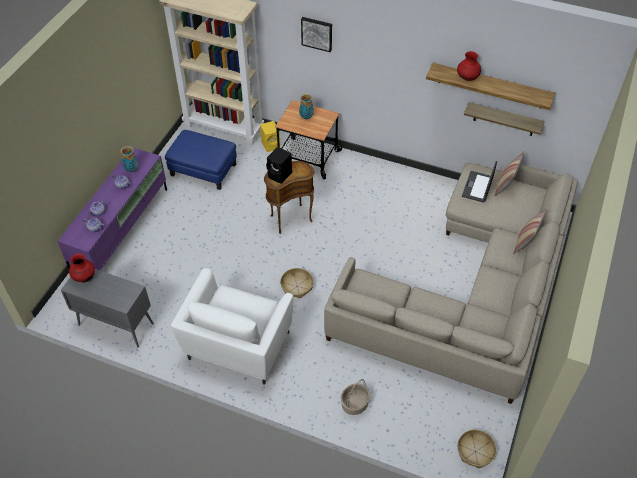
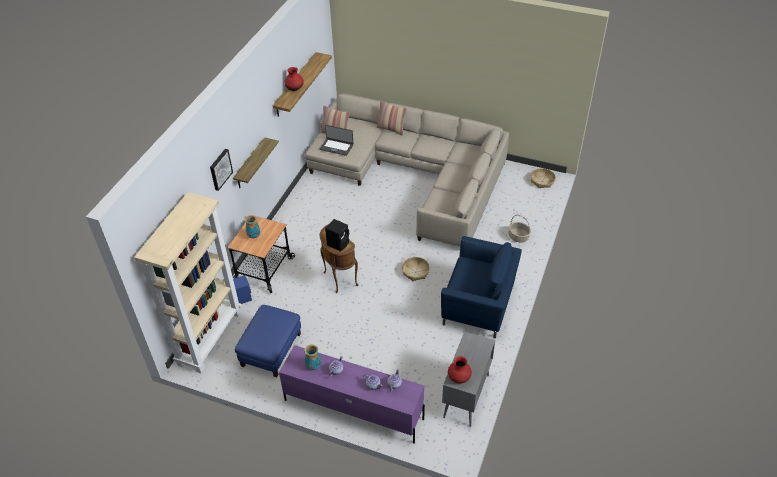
camera: 90 degrees left, 5 degrees down
white armchair [171,268,293,385] -> blue armchair [441,236,522,338]
yellow speaker [260,121,280,152] -> blue speaker [233,275,252,304]
shelf [464,102,545,136] -> shelf moved to [233,137,279,188]

